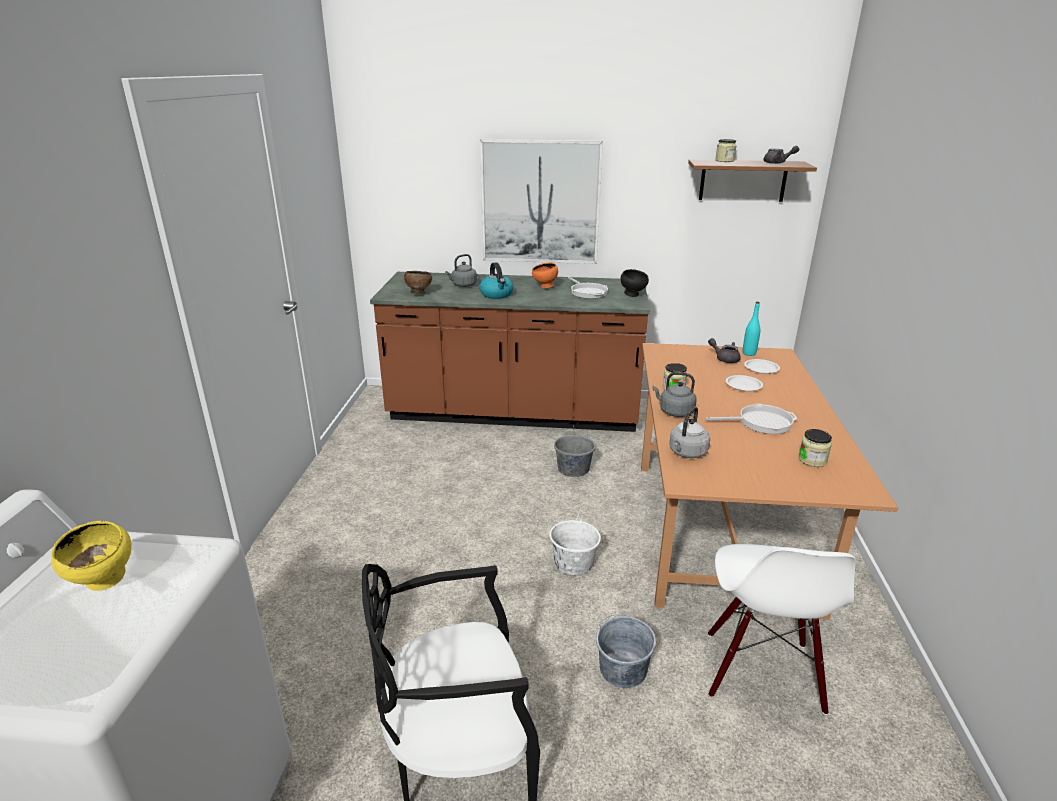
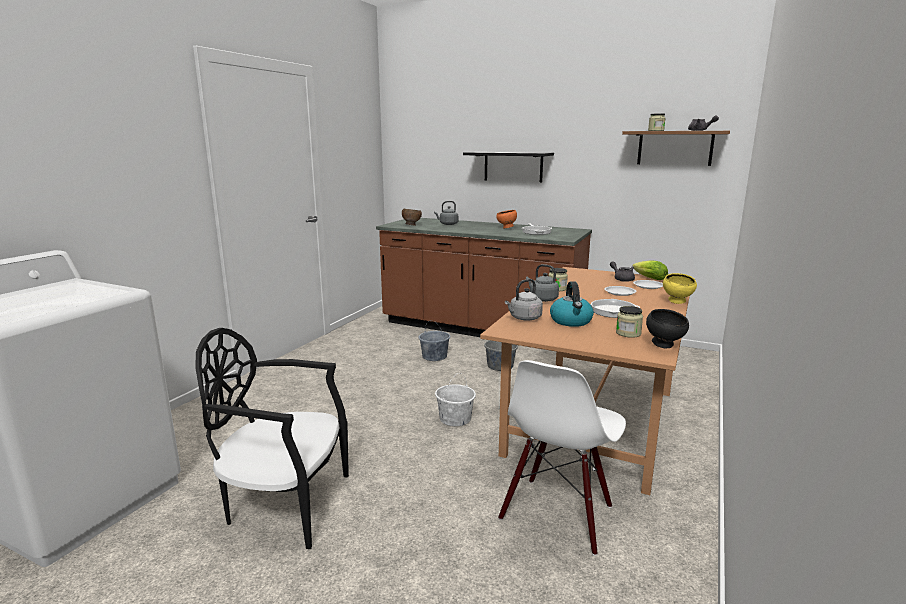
camera: 20 degrees right, 10 degrees down
yellow bowl [51,521,132,591] -> yellow bowl moved to [663,273,697,304]
kettle [479,262,513,299] -> kettle moved to [550,281,594,327]
picture [480,139,603,264] -> black shelf [463,152,554,182]
grey bucket [596,615,656,688] -> grey bucket moved to [419,320,450,361]
black bowl [621,269,649,297] -> black bowl moved to [646,309,689,348]
turquoise bottle [743,302,760,356] -> lettuce [633,260,668,280]

